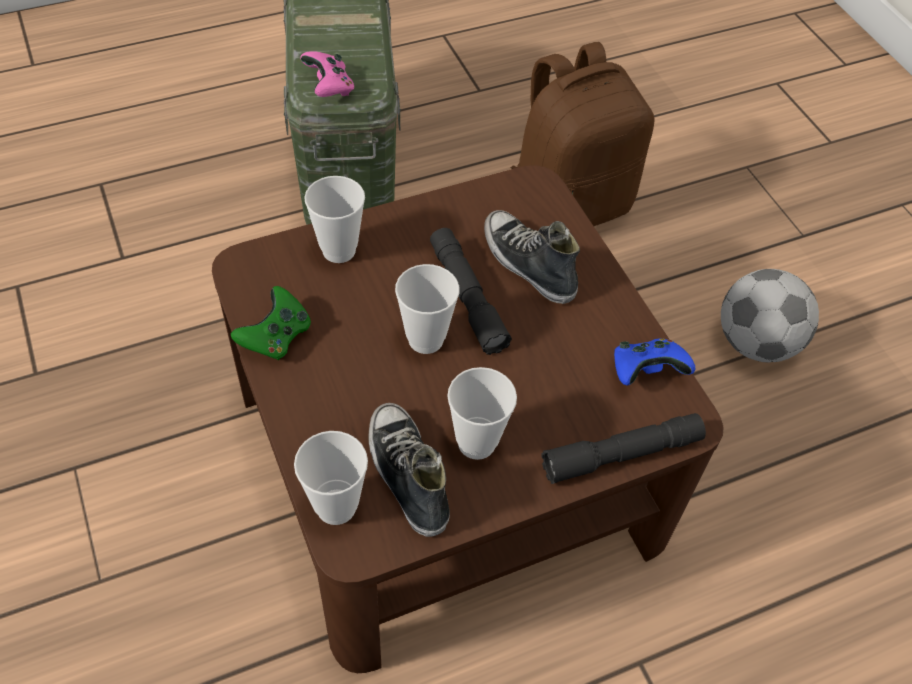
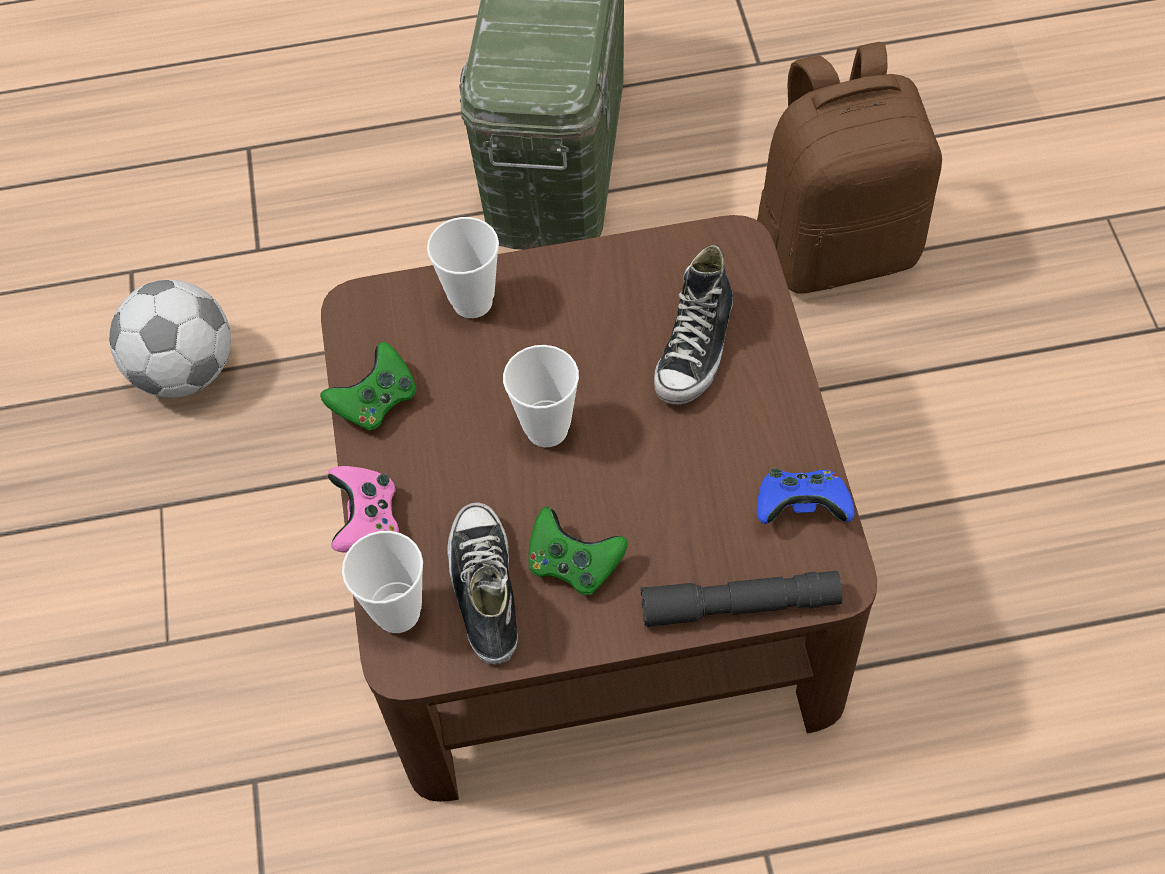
camera: 20 degrees right, 5 degrees up
pink game controller [300,51,354,97] -> pink game controller moved to [327,466,399,553]
grey flashlight [430,228,512,355] -> none
cup [447,367,517,460] -> green game controller [528,507,627,595]
shoe [484,210,580,304] -> shoe turned 135 degrees counterclockwise [654,245,733,405]
football [721,269,819,363] -> football moved to [109,280,231,398]

